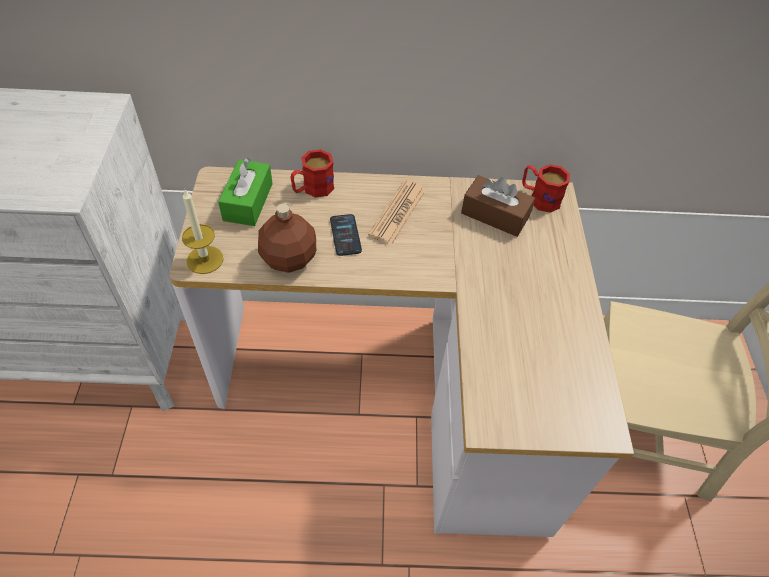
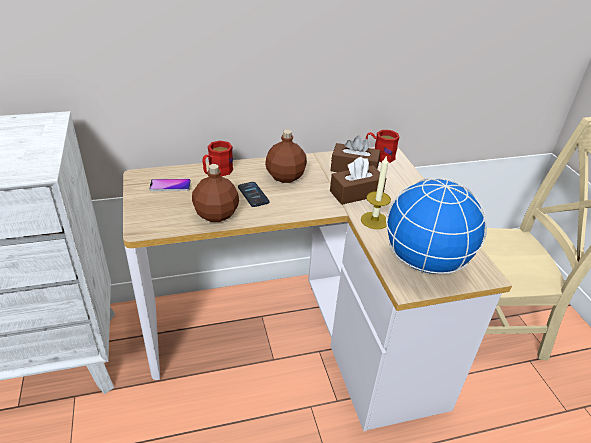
camera: 15 degrees left, 15 degrees down
candle [182,190,223,274] -> candle moved to [361,155,391,229]
green tissue box [218,157,273,226] -> phone [149,178,191,191]
newspaper [368,180,425,246] -> brown bottle [265,130,307,183]
none -> brown tissue box [330,157,386,205]
none -> globe [386,178,487,274]

